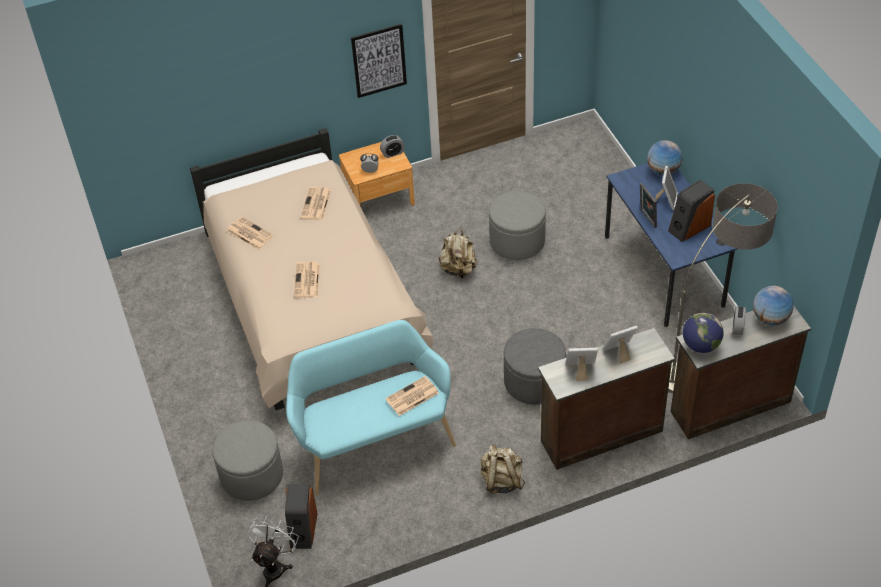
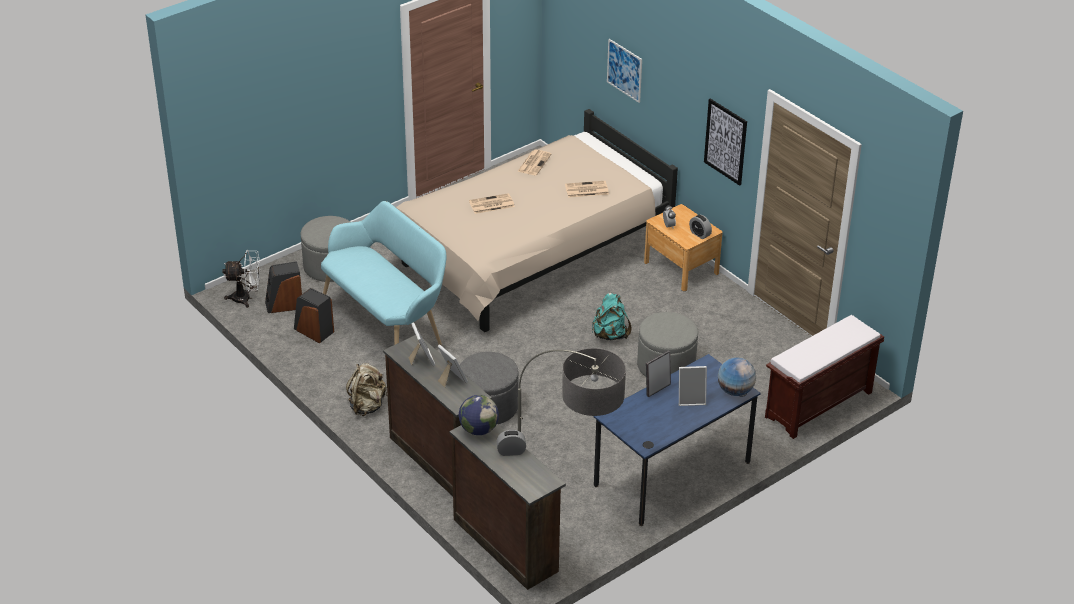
camera: 70 degrees right, 10 degrees down
newspaper [385,376,439,416] -> none
beige backpack [439,230,477,279] -> turquoise backpack [592,293,631,340]
speaker [668,180,715,242] -> speaker moved to [294,288,334,344]
globe [753,286,794,325] -> none
none -> picture [607,39,642,103]
none -> brown bench [765,315,884,439]

